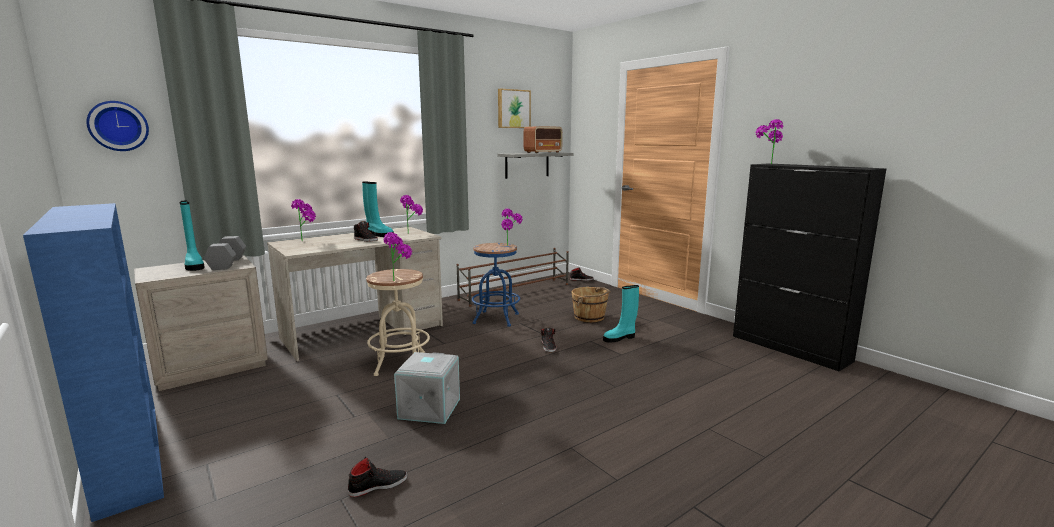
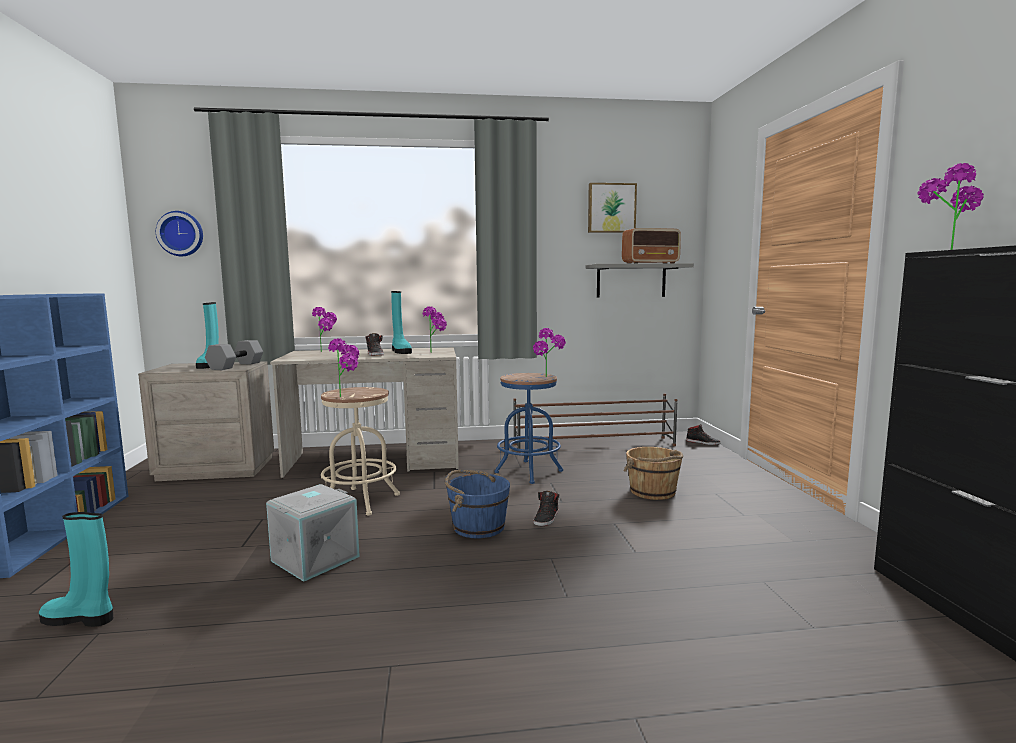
camera: 30 degrees right, 5 degrees down
black shoe [348,457,407,497] -> none
turquoise boot [603,285,639,342] -> turquoise boot moved to [39,512,113,627]
none -> blue bucket [445,470,510,538]

